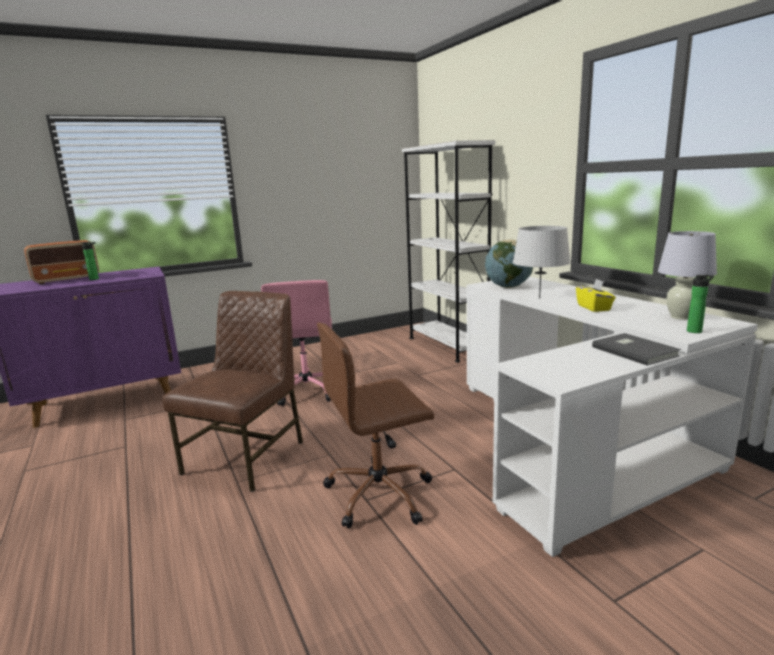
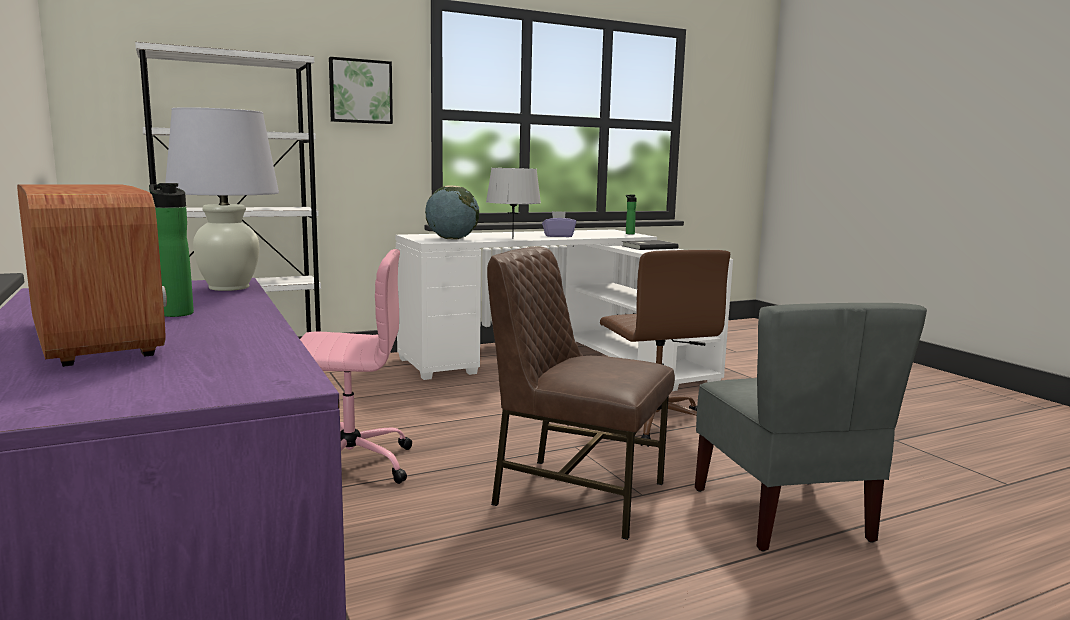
camera: 90 degrees left, 5 degrees down
yellow tissue box [576,279,616,312] -> purple tissue box [542,211,576,237]
white table lamp [658,231,717,320] -> white table lamp moved to [165,107,279,291]
none -> picture [329,57,393,124]
none -> grey chair [695,303,927,551]

